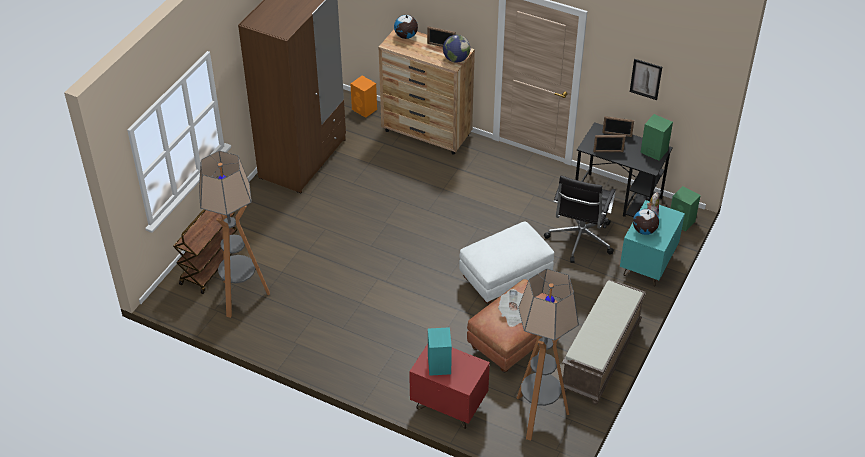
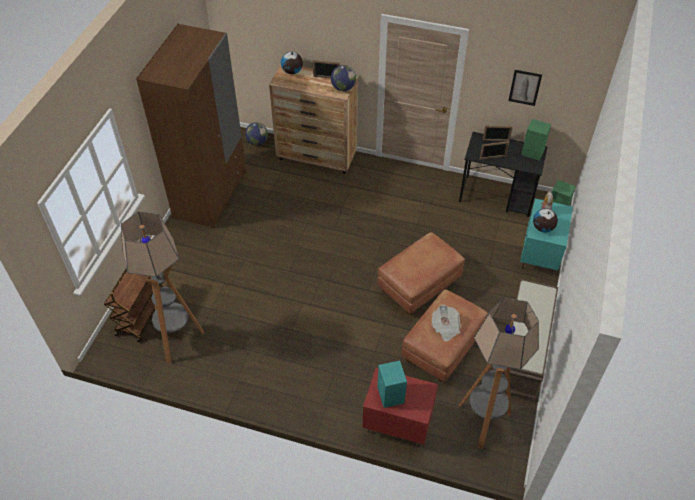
camera: 10 degrees left, 5 degrees up
orange speaker [350,76,377,118] -> globe [245,122,268,145]
white ottoman [459,222,554,305] -> brown ottoman [377,232,465,315]
black office chair [544,176,616,263] -> none

